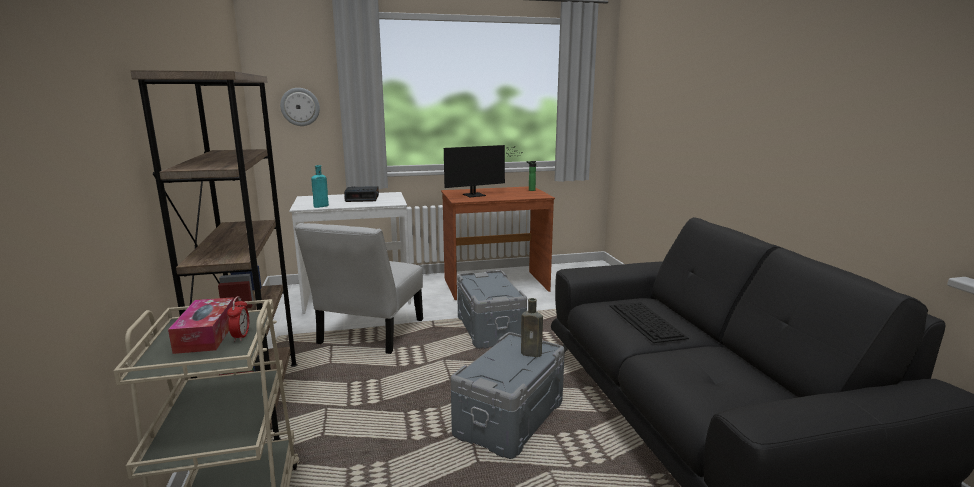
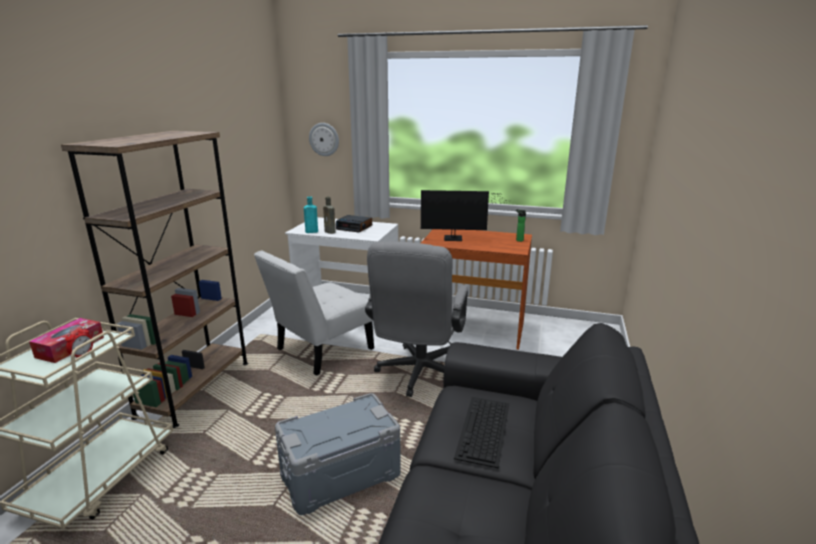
camera: 30 degrees right, 5 degrees up
grey storage box [457,270,527,349] -> grey office chair [365,241,468,397]
brown bottle [521,298,543,357] -> brown bottle moved to [323,197,335,234]

